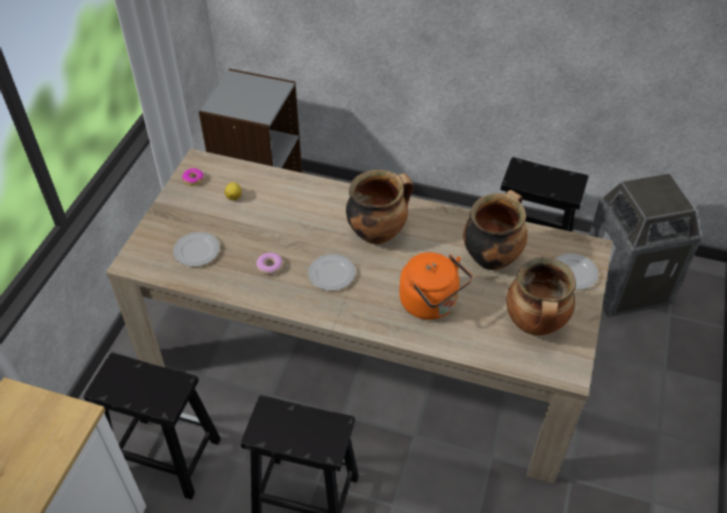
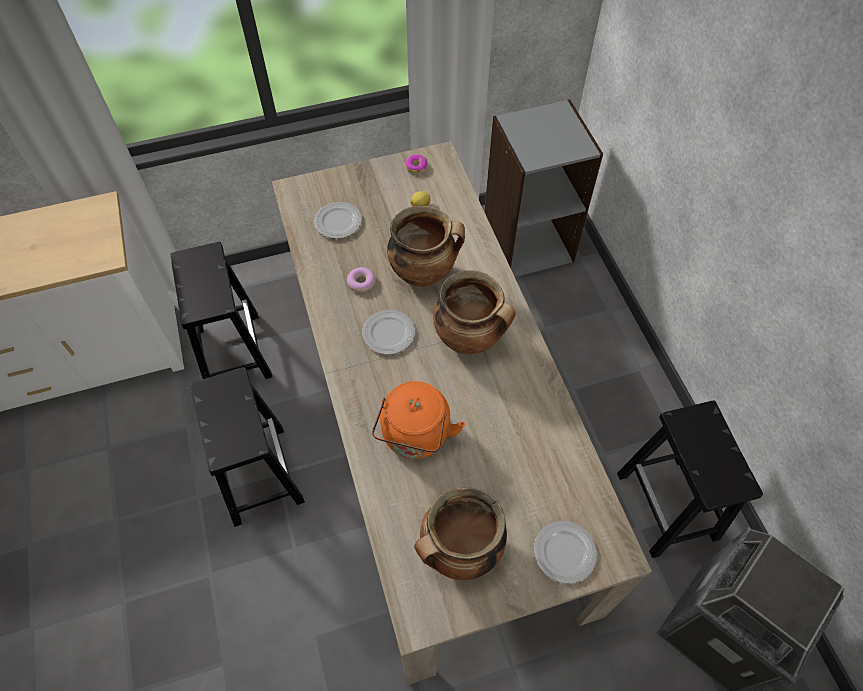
camera: 55 degrees right, 10 degrees up
cooking pot [463,190,527,270] -> cooking pot moved to [387,206,465,287]

